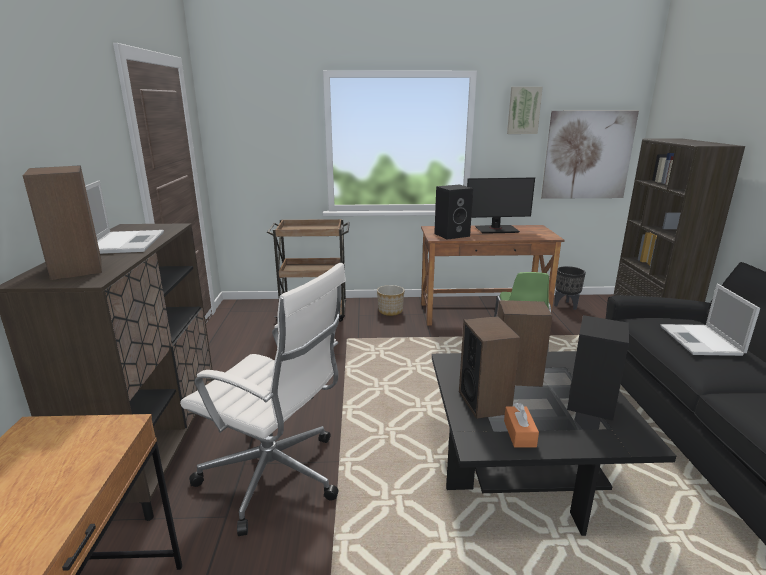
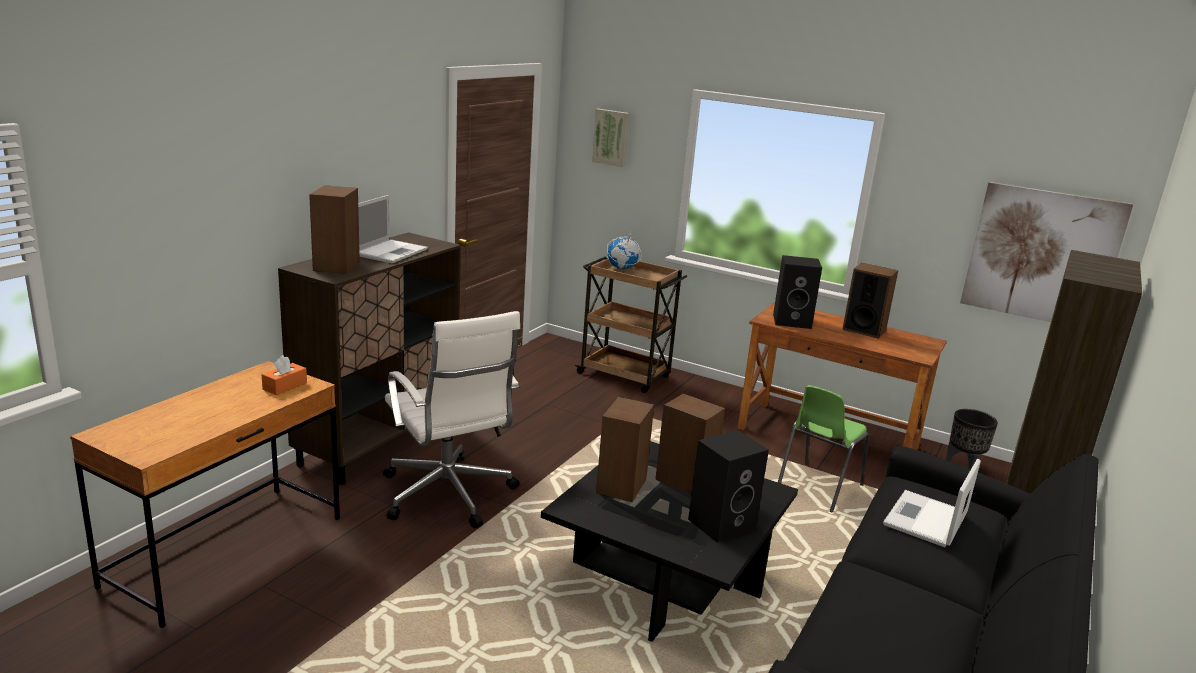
camera: 30 degrees right, 0 degrees up
planter [377,285,404,316] -> none
monitor [467,177,535,234] -> speaker [842,263,898,339]
orange tissue box [504,403,539,447] -> orange tissue box moved to [262,355,307,395]
picture [507,87,543,134] -> picture moved to [592,109,630,167]
none -> globe [607,232,642,269]

